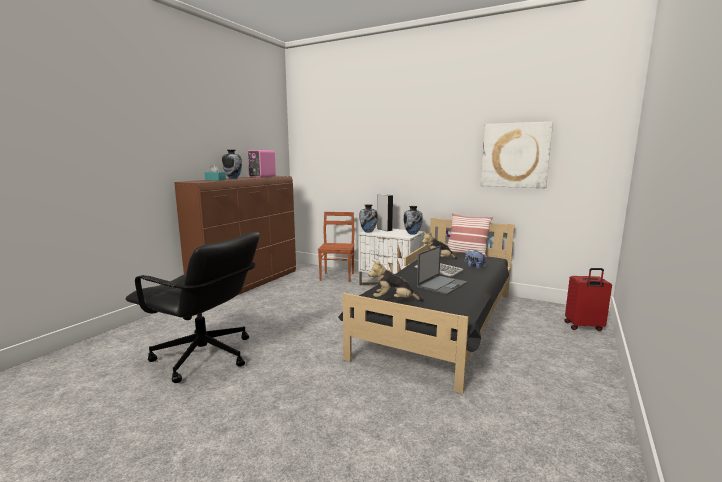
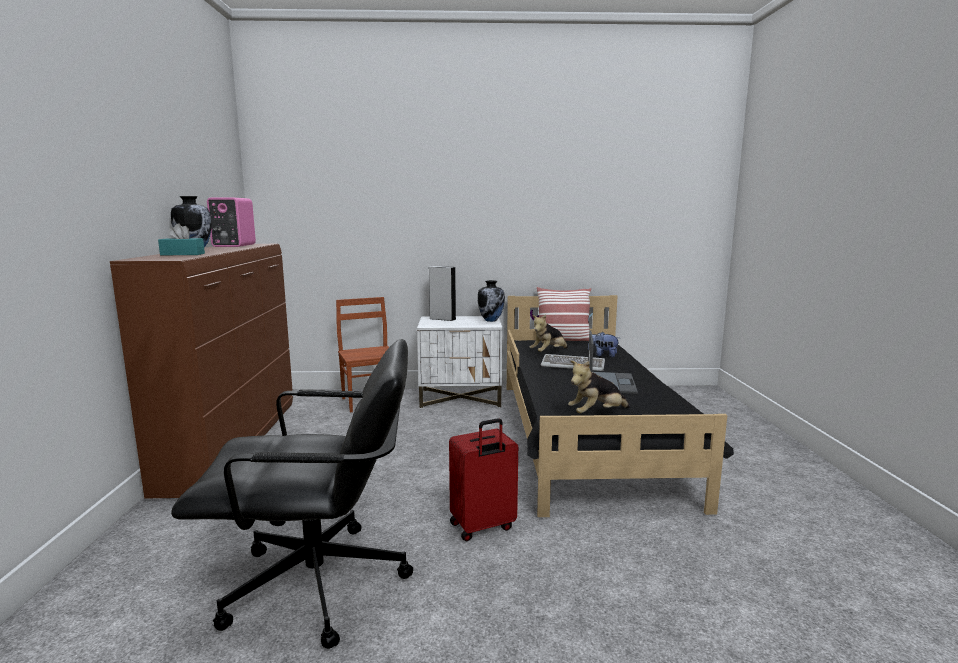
camera: 30 degrees left, 0 degrees up
vase [359,204,378,232] -> none
picture [481,122,553,188] -> none
red suitcase [564,268,612,331] -> red suitcase moved to [449,418,518,541]

